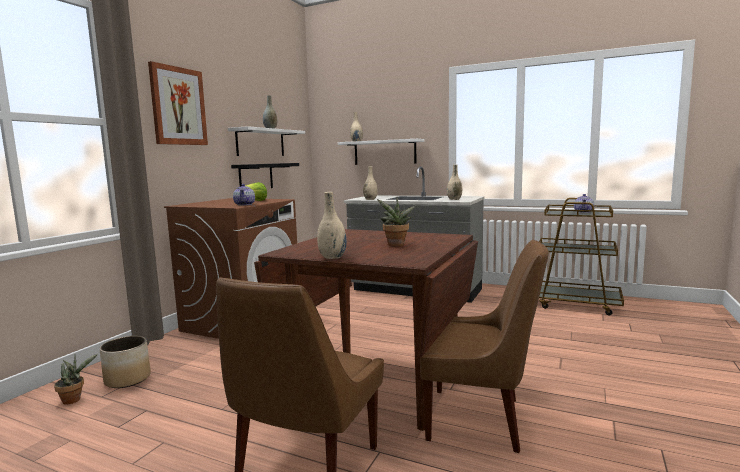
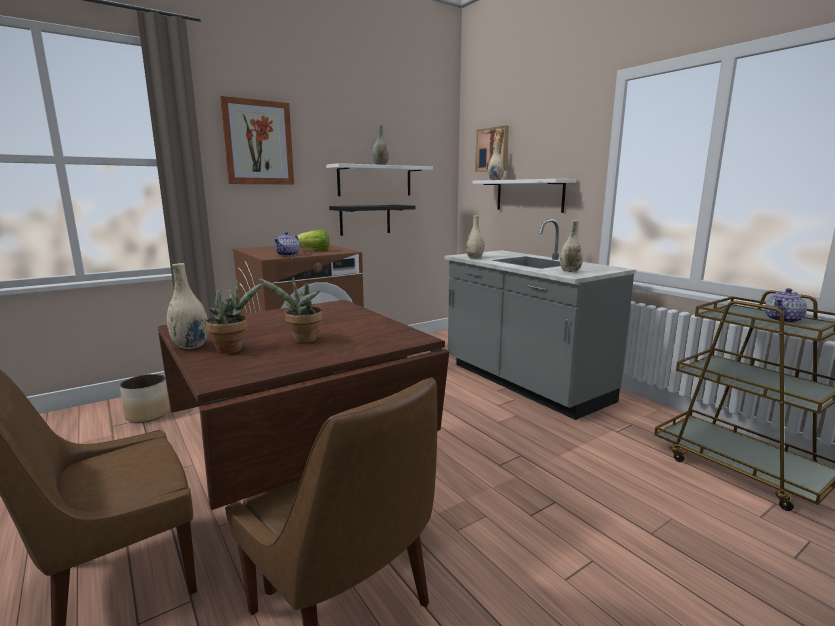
camera: 30 degrees right, 5 degrees up
potted plant [54,354,98,405] -> potted plant moved to [205,279,263,354]
none -> picture [475,125,509,172]

